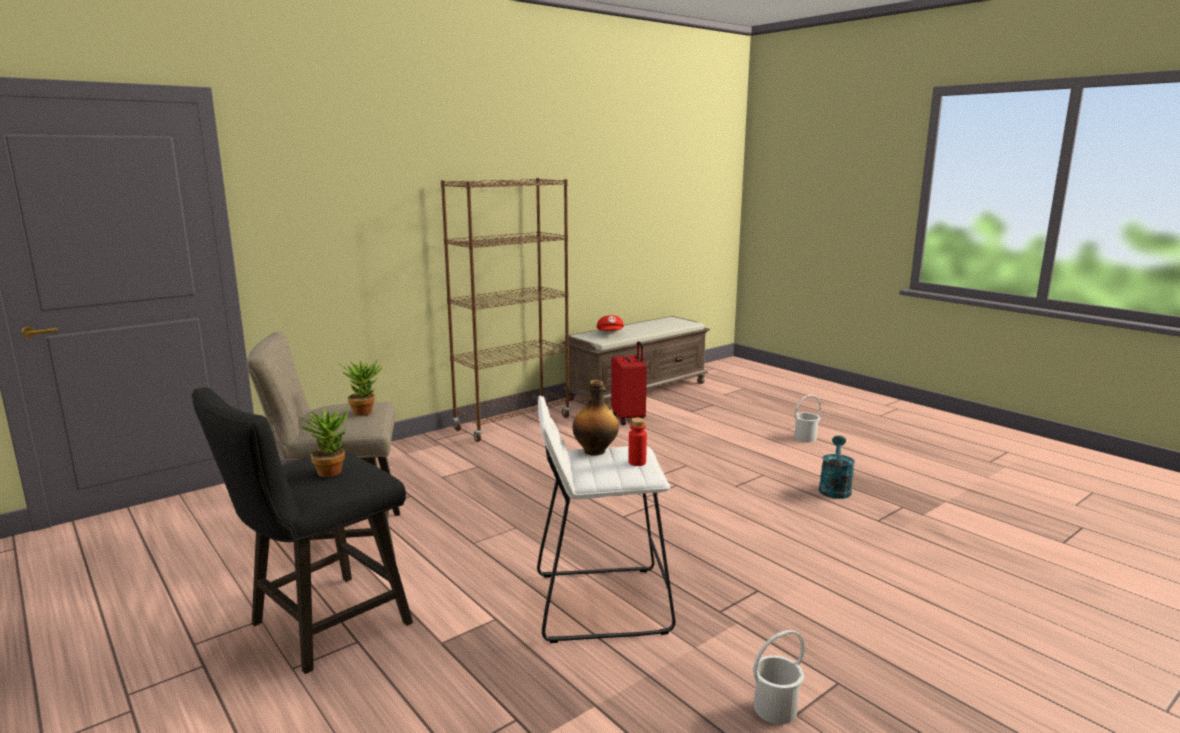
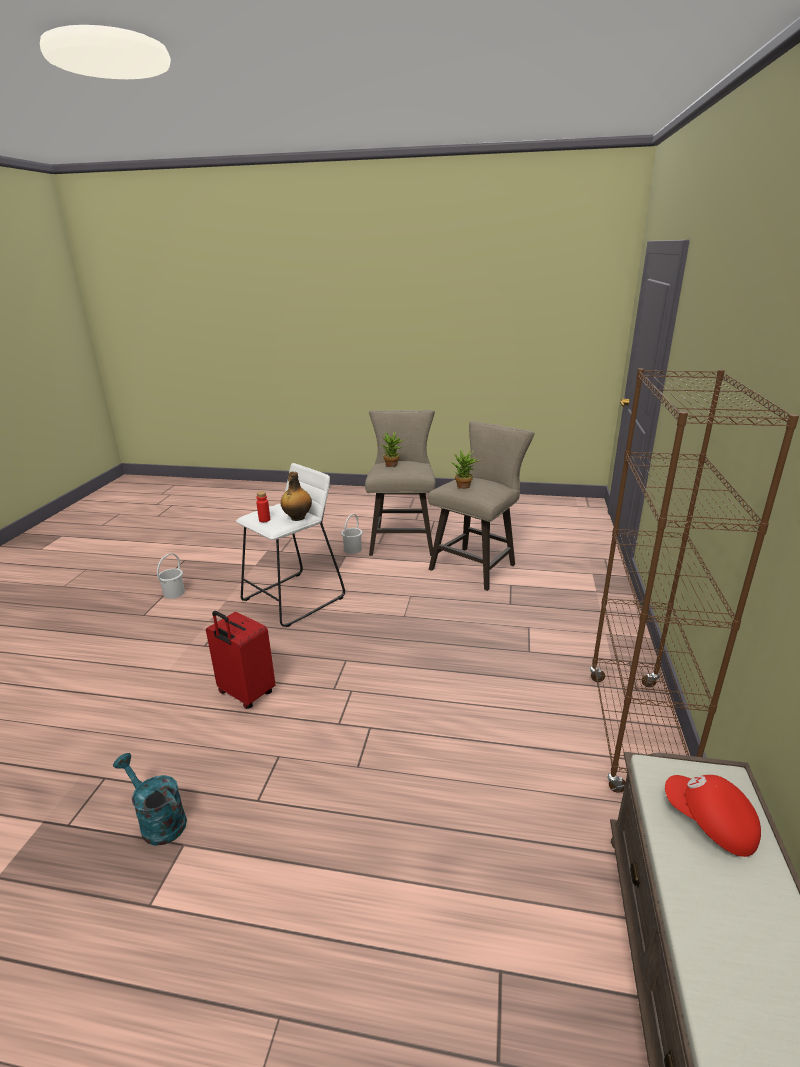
camera: 140 degrees right, 10 degrees up
black stool [192,387,413,674] -> beige stool [365,410,436,556]
red suitcase [611,341,647,425] -> red suitcase moved to [206,611,276,709]
white bucket [794,395,821,442] -> white bucket moved to [341,514,362,554]
turquoise watering can [819,436,855,499] -> turquoise watering can turned 150 degrees clockwise [113,753,187,846]

